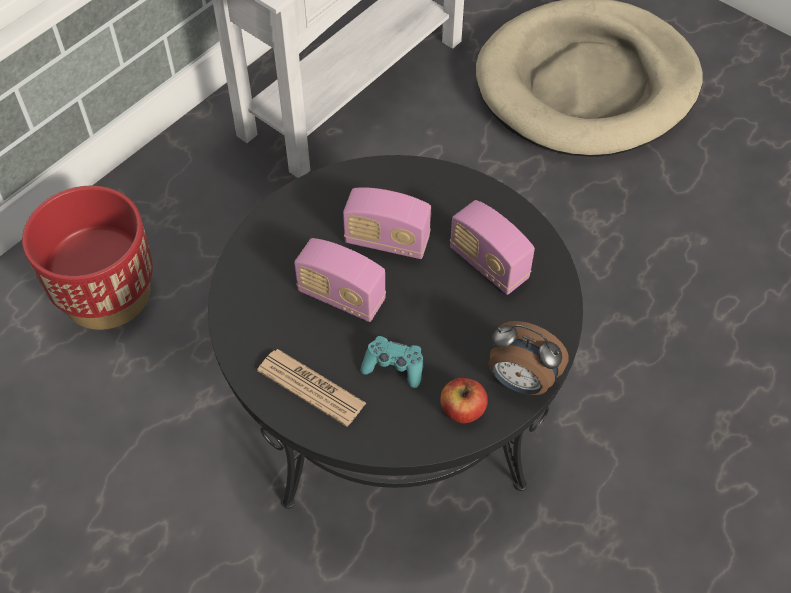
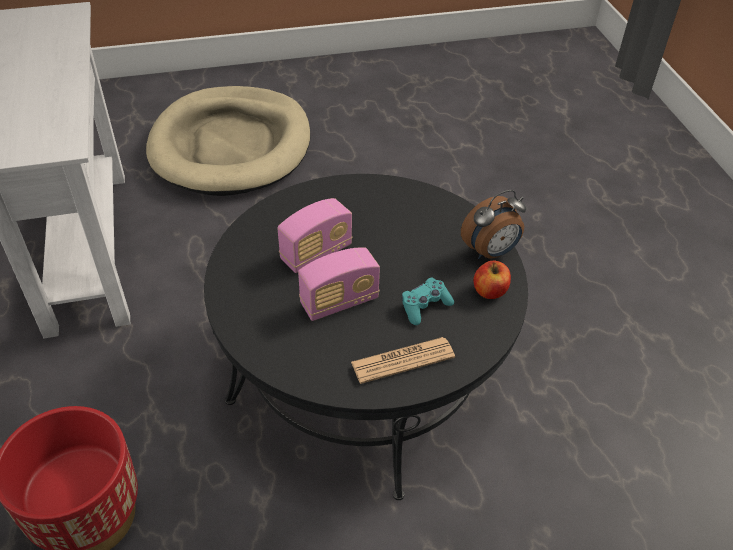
camera: 55 degrees left, 10 degrees down
radio [450,200,535,295] -> none

